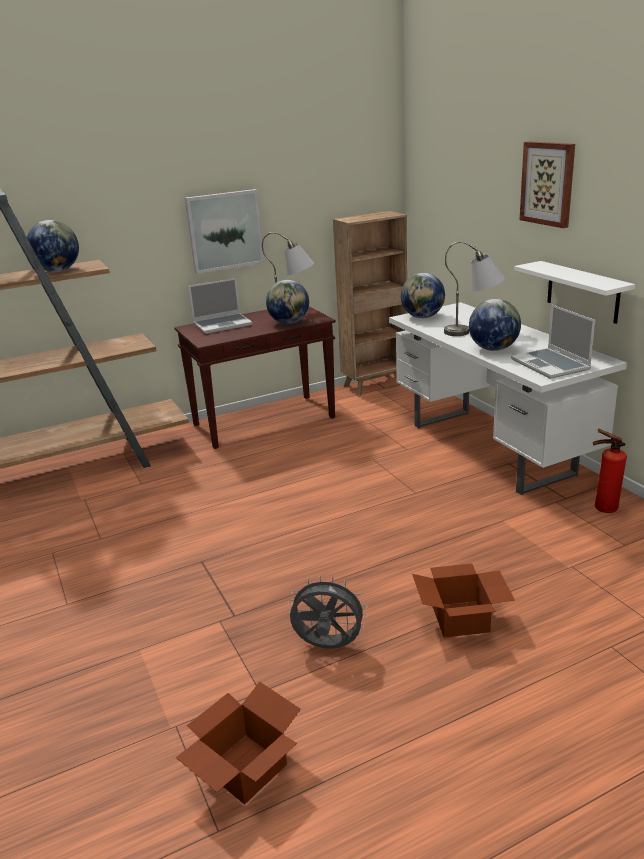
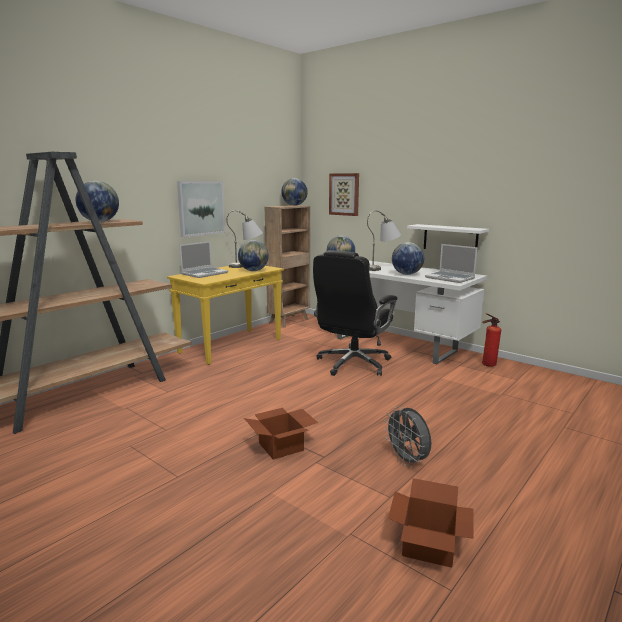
camera: 25 degrees left, 10 degrees down
brown console table [174,307,335,449] -> yellow console table [167,266,284,365]
grey fan [288,576,368,649] -> grey fan turned 105 degrees counterclockwise [384,407,432,467]
cardboard box [412,563,515,638] -> cardboard box moved to [244,408,318,460]
picture [519,141,575,228] -> picture moved to [329,173,359,216]
none -> globe [281,178,308,206]
none -> black office chair [313,250,398,376]

